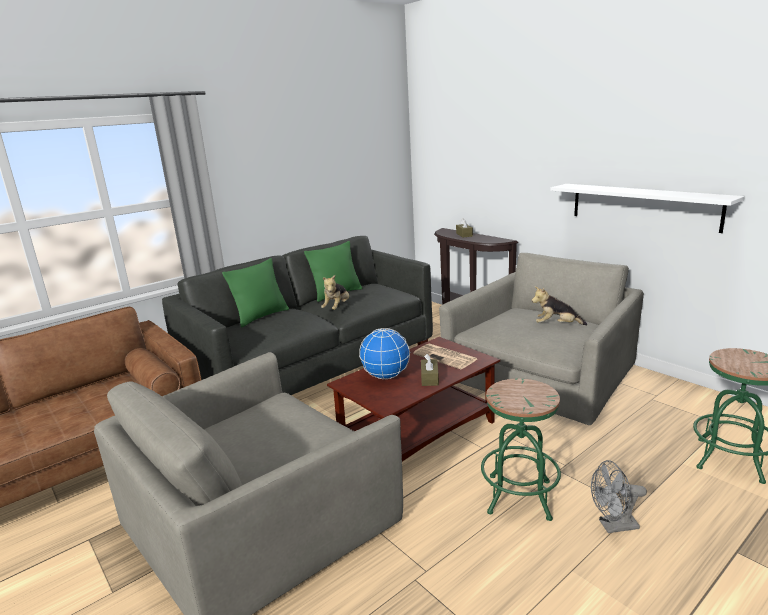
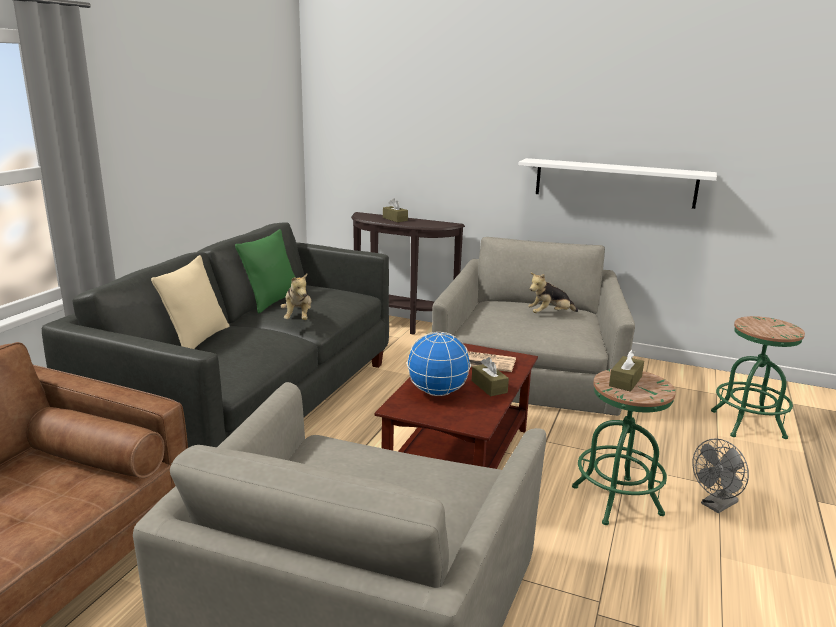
camera: 30 degrees left, 0 degrees up
green pillow [222,258,289,328] -> beige pillow [151,255,229,349]
none -> brown tissue box [609,349,644,392]

